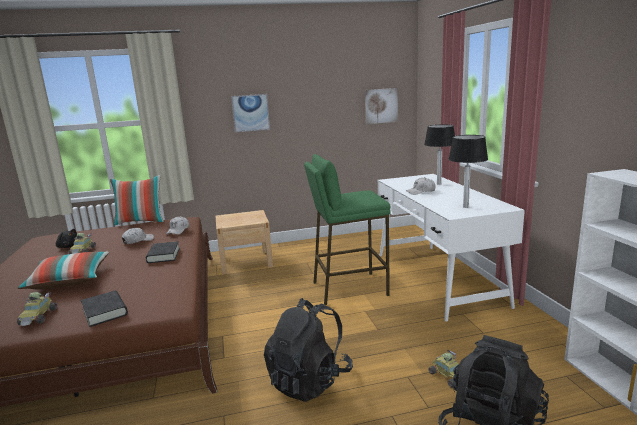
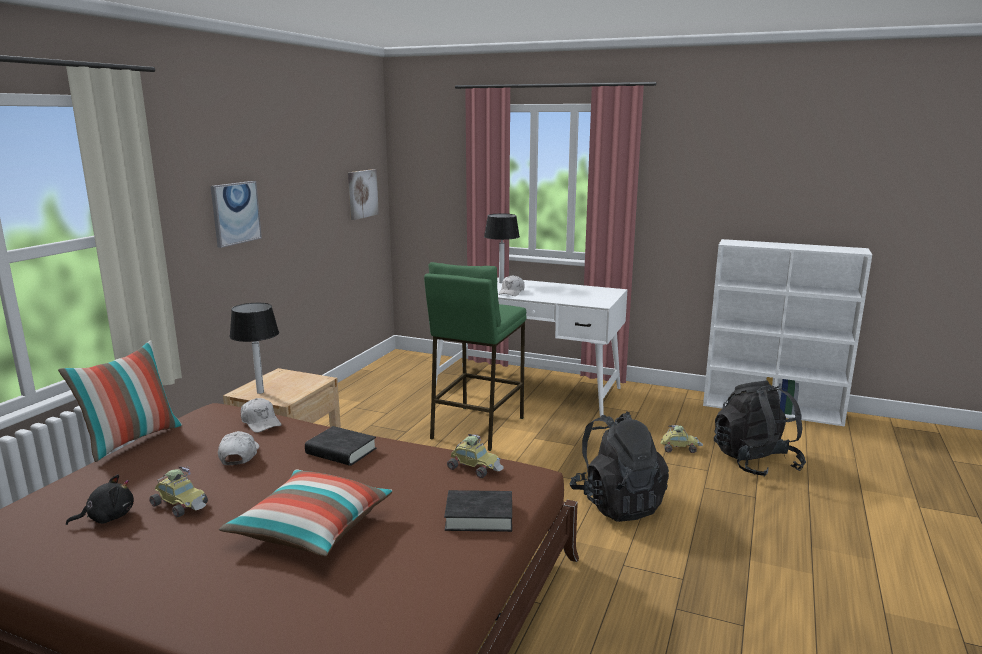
camera: 55 degrees left, 0 degrees up
toy car [17,292,57,326] -> toy car moved to [447,434,504,478]
table lamp [448,135,488,208] -> table lamp moved to [229,303,279,394]

